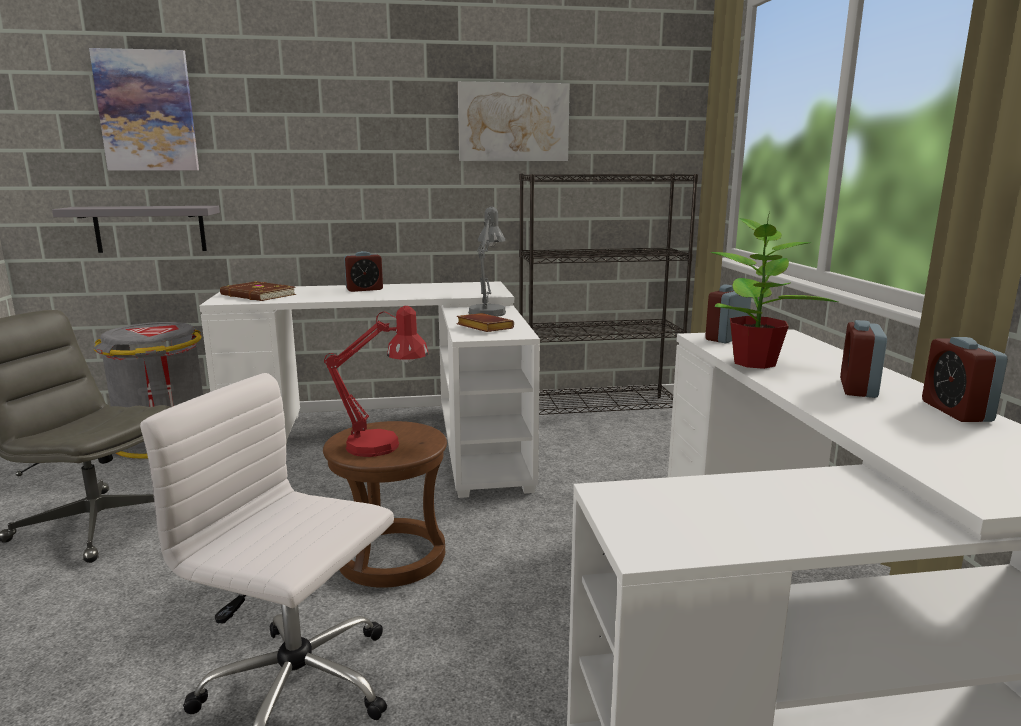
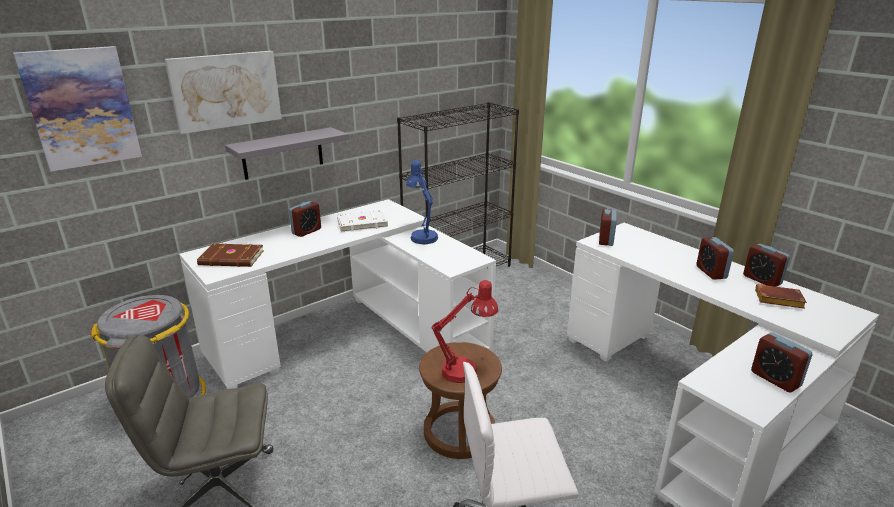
camera: 30 degrees left, 10 degrees up
grey shelf [52,206,220,253] -> grey shelf moved to [225,127,349,180]
brown book [457,313,514,332] -> brown book moved to [755,284,807,309]
picture [458,81,570,161] -> picture moved to [165,51,282,134]
grey table lamp [468,207,506,317] -> blue table lamp [406,160,438,244]
potted plant [710,212,838,369] -> none
none -> white book [337,210,388,232]
none -> alarm clock [751,333,813,393]

